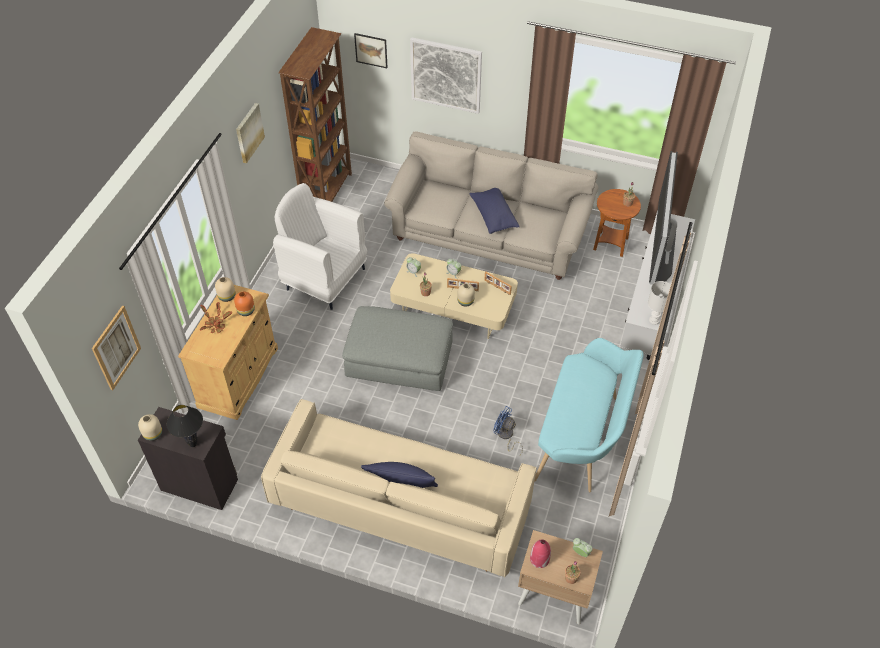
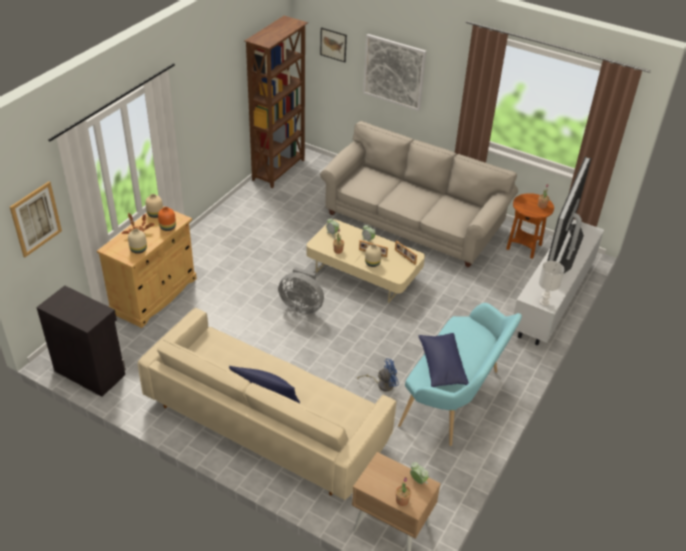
camera: 10 degrees right, 10 degrees down
beige vase [138,414,162,441] -> beige vase moved to [128,229,147,254]
black table lamp [167,405,203,447] -> none
picture [236,103,265,164] -> none
white armchair [273,183,367,310] -> none
grey ottoman [342,306,453,391] -> grey fan [278,267,324,314]
blue pillow [469,188,520,234] -> blue pillow moved to [418,333,469,387]
blue fan [493,406,523,455] -> blue fan turned 120 degrees clockwise [357,358,399,391]
red vase [530,540,551,568] -> none

